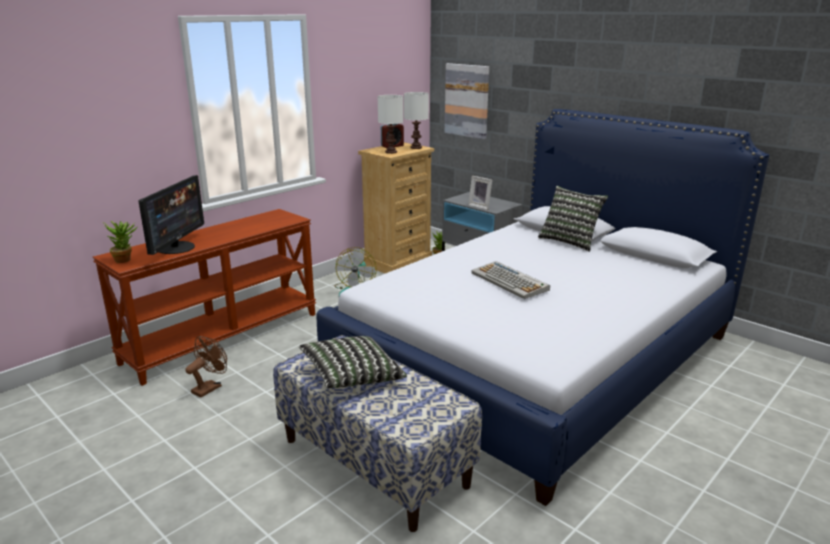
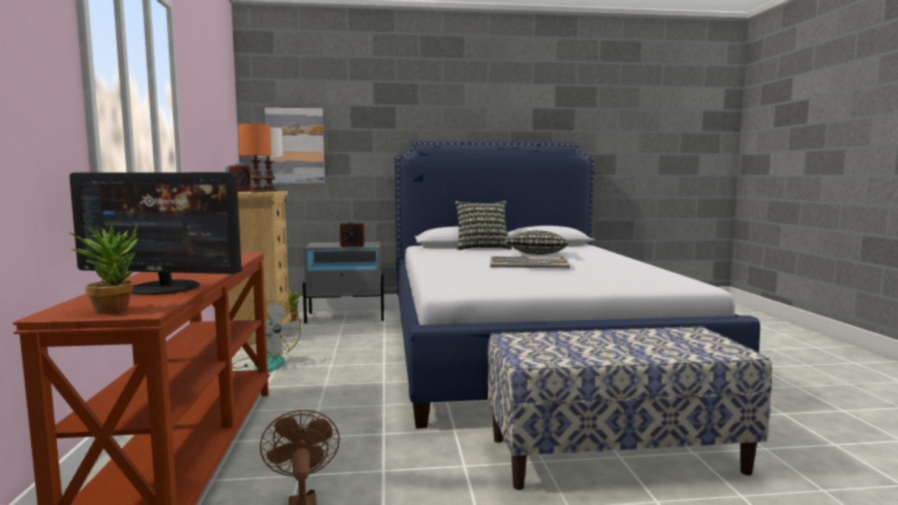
camera: 50 degrees left, 15 degrees down
monitor [138,175,204,255] -> monitor turned 135 degrees clockwise [69,172,242,295]
pillow [299,336,407,388] -> pillow moved to [505,230,568,255]
white table lamp [377,95,403,154] -> orange table lamp [238,124,272,192]
picture frame [468,176,492,210] -> alarm clock [340,220,364,247]

